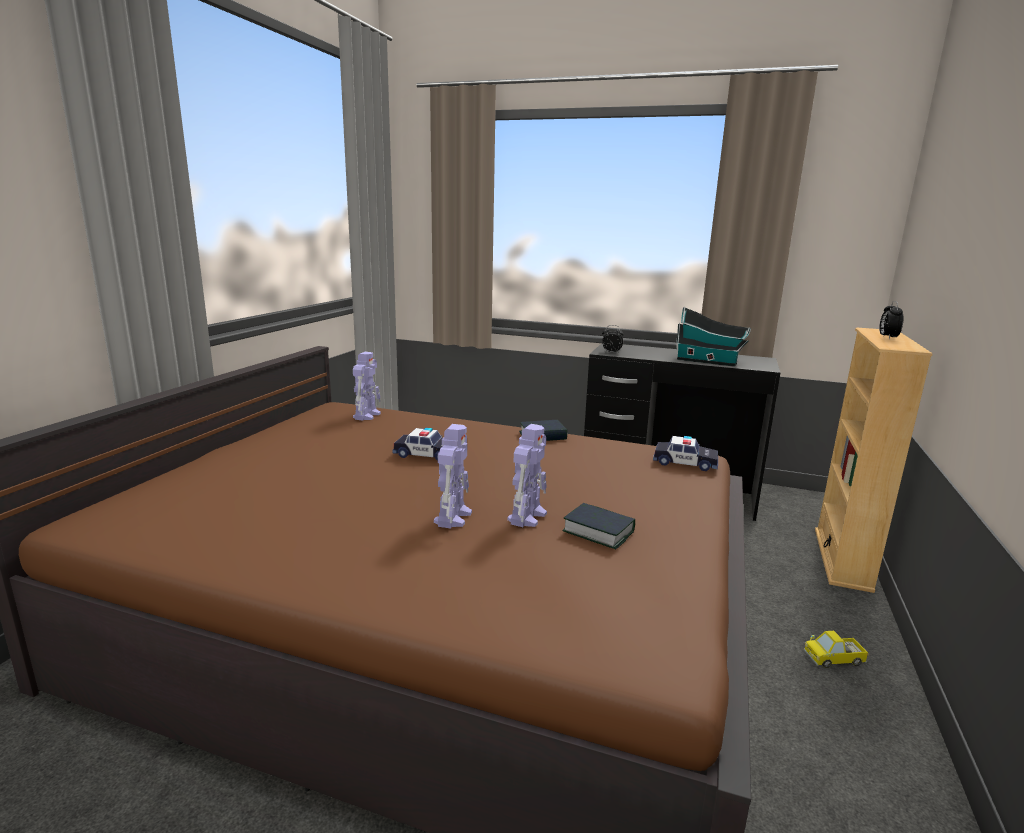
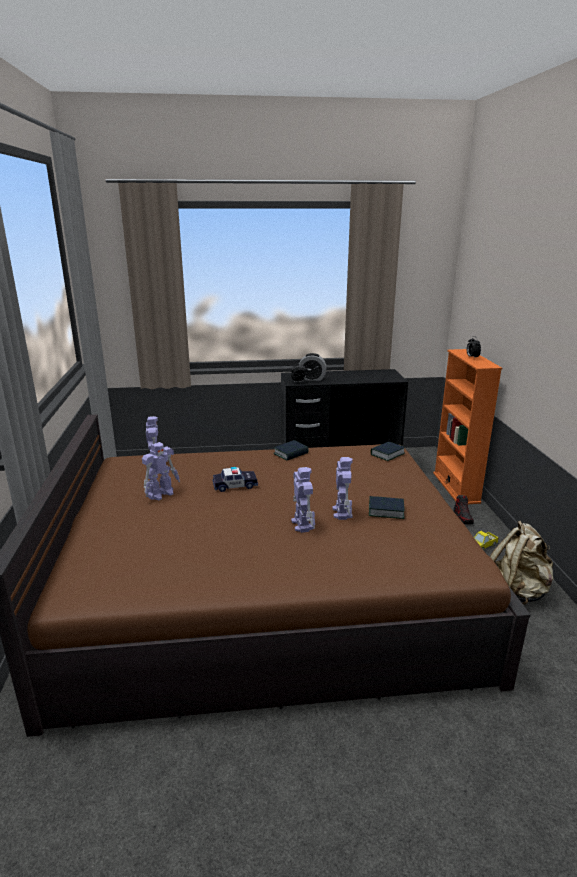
camera: 25 degrees left, 5 degrees up
toy car [653,436,718,471] -> book [371,441,405,461]
toy house [676,307,751,367] -> none
beige bookcase [815,328,933,593] -> orange bookcase [433,349,502,504]
none -> toy robot [142,442,180,500]
none -> alarm clock [299,353,326,381]
none -> shoe [453,495,474,525]
none -> beige backpack [490,521,554,605]

